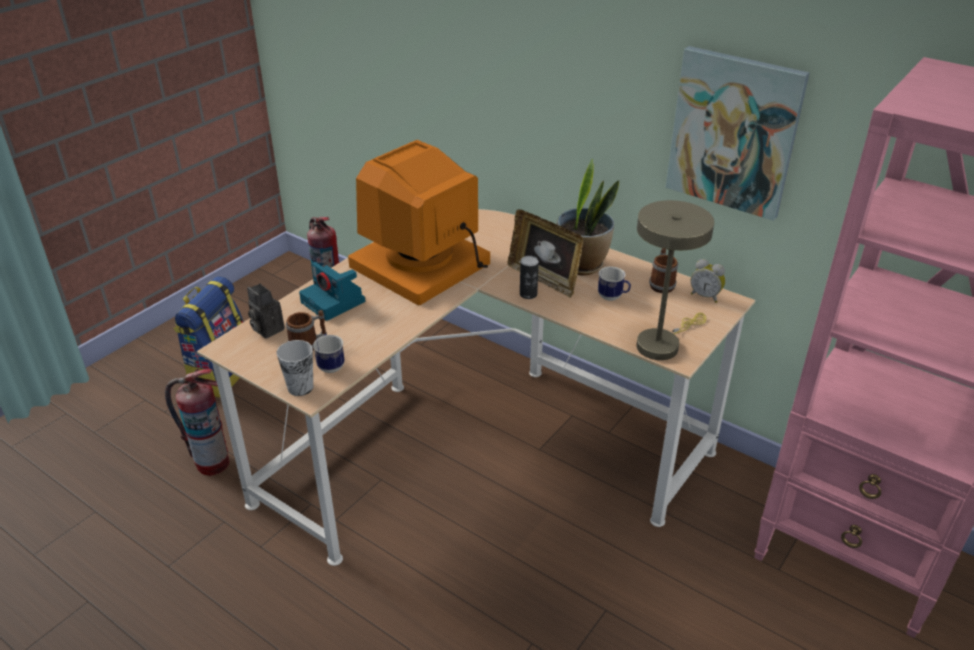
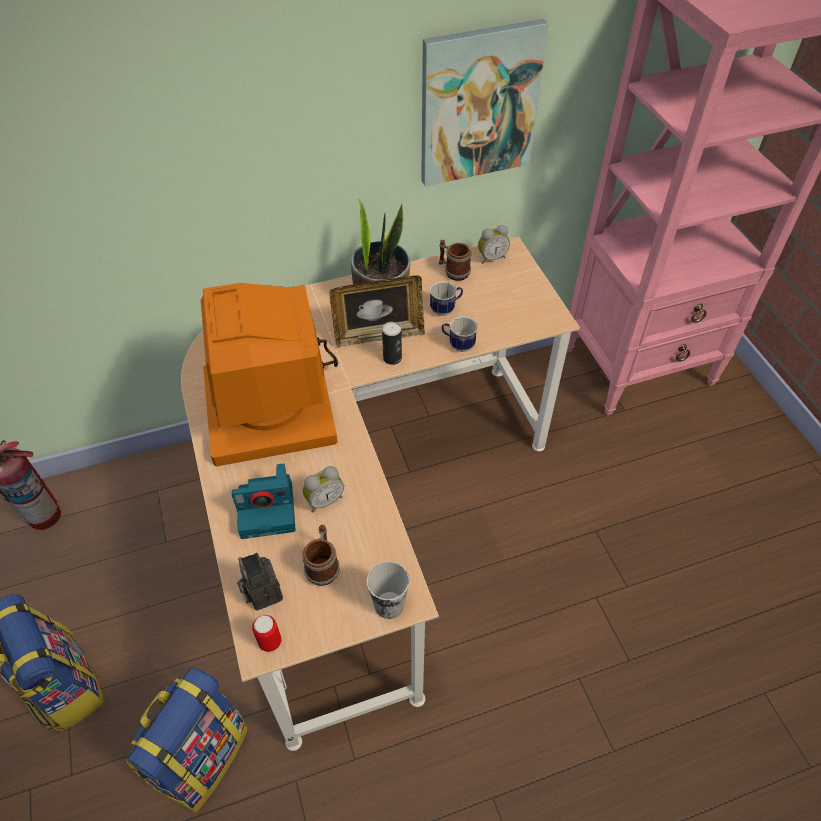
camera: 55 degrees left, 15 degrees up
fire extinguisher [165,369,229,476] -> backpack [127,668,248,813]
camera [247,284,285,339] -> camera turned 75 degrees clockwise [237,553,283,611]
mug [313,334,345,373] -> mug moved to [442,316,478,352]
beige table lamp [636,200,714,360] -> none
none -> can [252,615,281,652]
none -> alarm clock [302,466,344,513]

